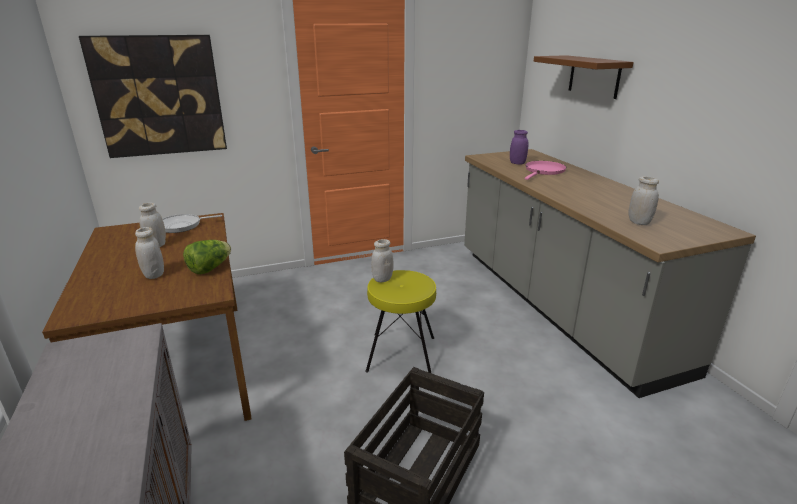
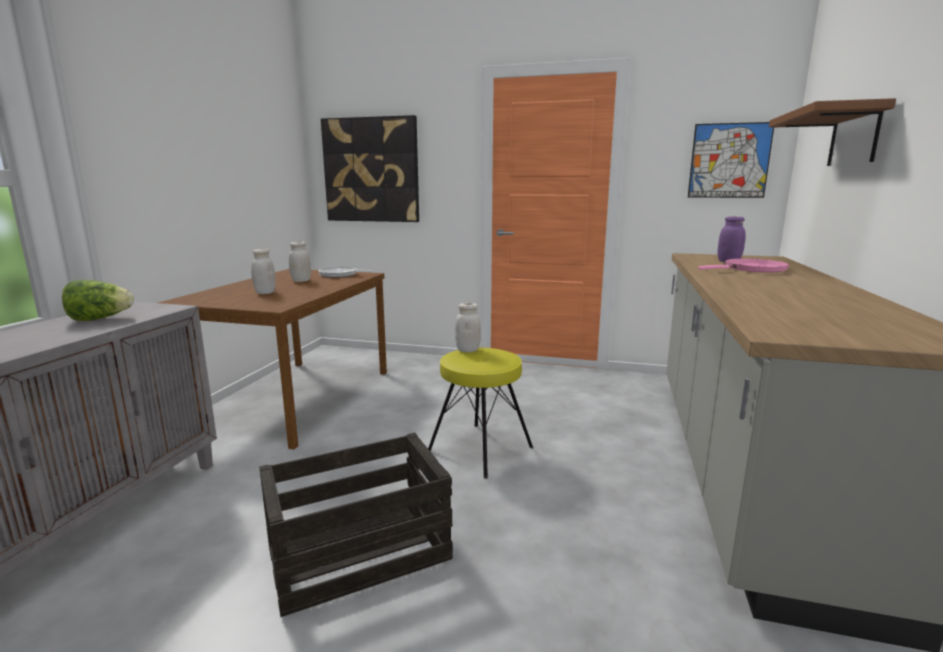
camera: 35 degrees right, 10 degrees down
lettuce [183,240,231,274] -> lettuce moved to [62,280,134,321]
white jar [628,176,659,225] -> none
none -> picture [688,122,774,198]

